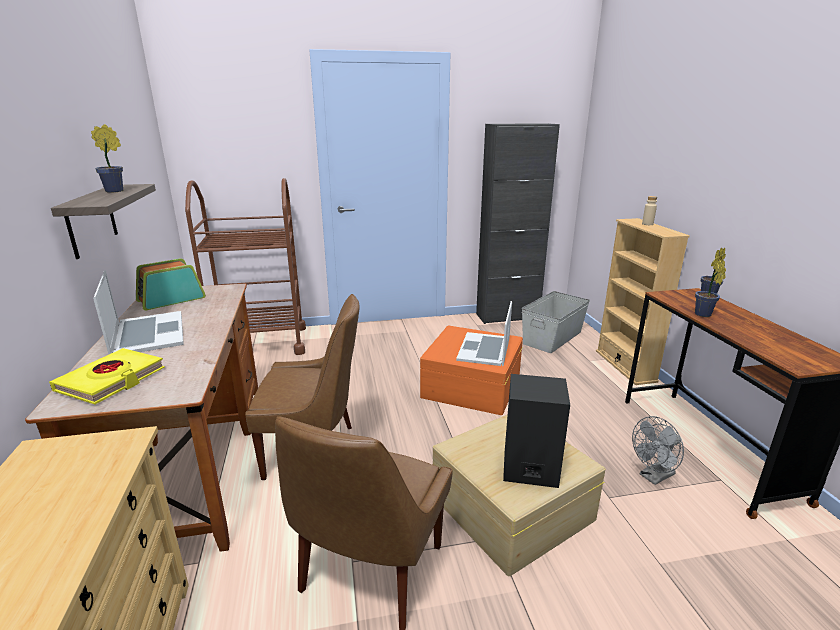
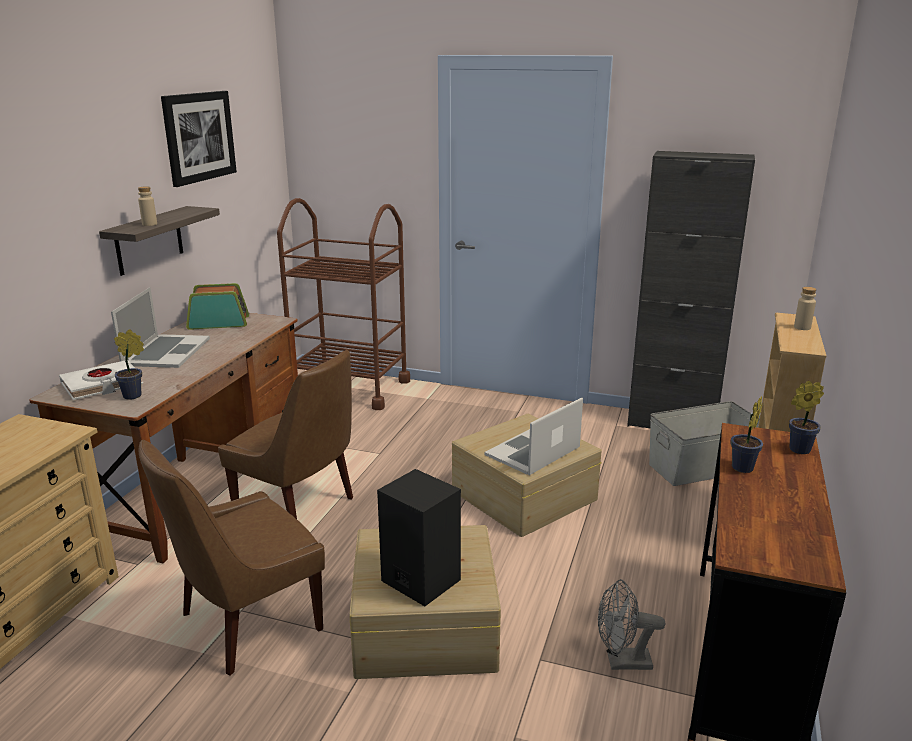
camera: 30 degrees right, 0 degrees up
yellow book [49,348,165,404] -> white book [59,361,143,400]
potted plant [91,124,123,193] -> potted plant moved to [114,329,144,400]
orange storage box [420,325,523,415] -> beige storage box [452,413,602,537]
none -> beige bottle [138,186,157,226]
none -> picture [161,91,237,187]

